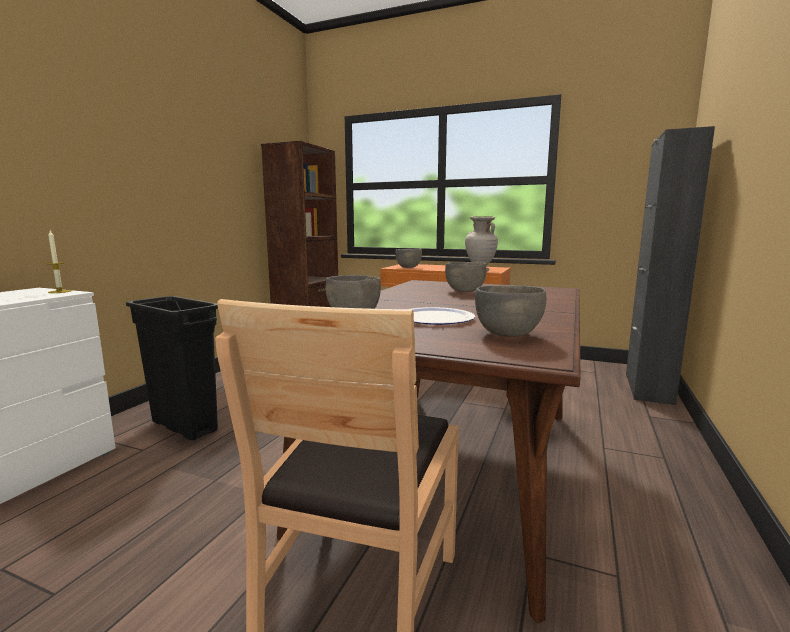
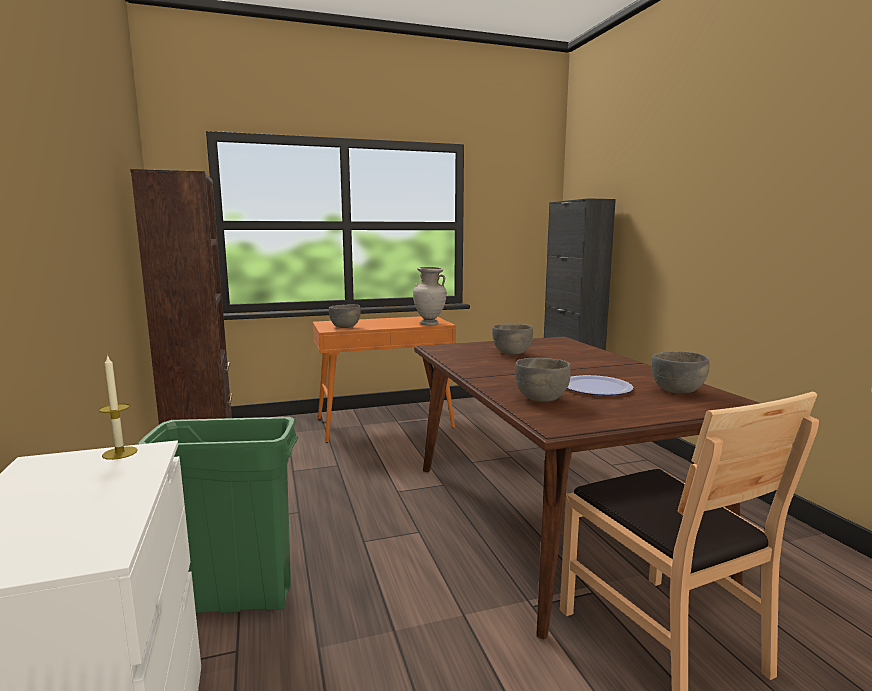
camera: 40 degrees left, 0 degrees up
black trash can [126,296,218,440] -> green trash can [138,417,298,613]

